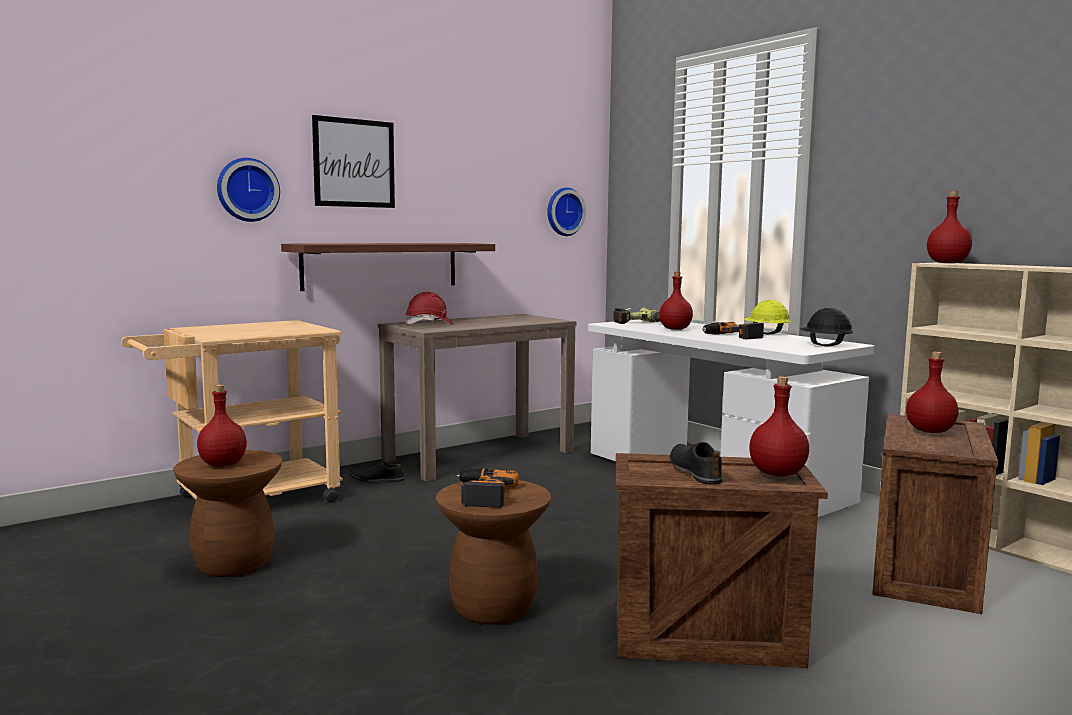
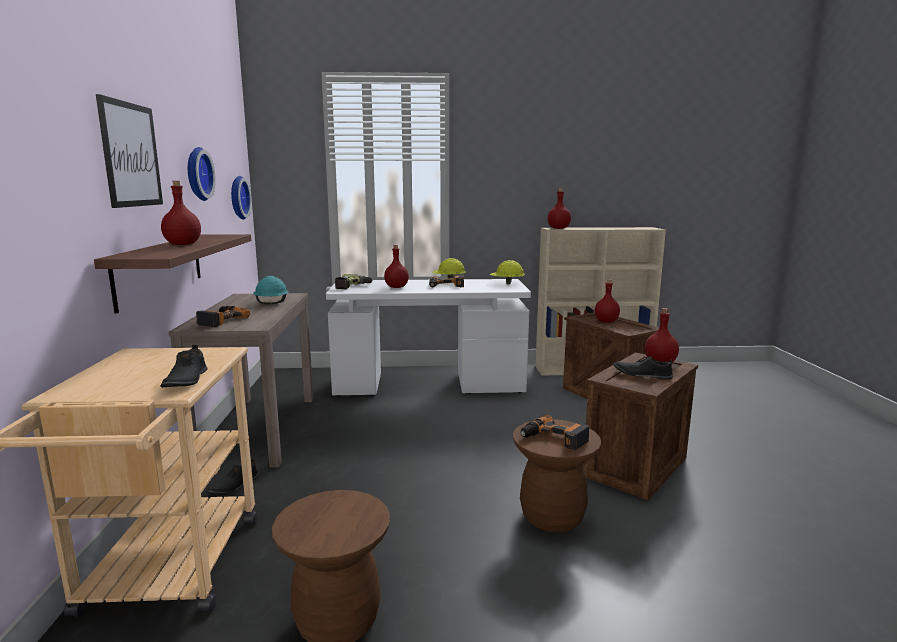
camera: 55 degrees left, 5 degrees up
red bottle [197,384,247,467] -> red bottle moved to [161,181,201,245]
wall clock [217,158,280,222] -> wall clock moved to [188,147,216,201]
red hard hat [405,292,453,324] -> power drill [196,306,250,327]
black hard hat [800,308,854,346] -> yellow hard hat [490,260,525,284]
none -> black shoe [161,345,208,388]
none -> turquoise hard hat [253,276,289,304]

